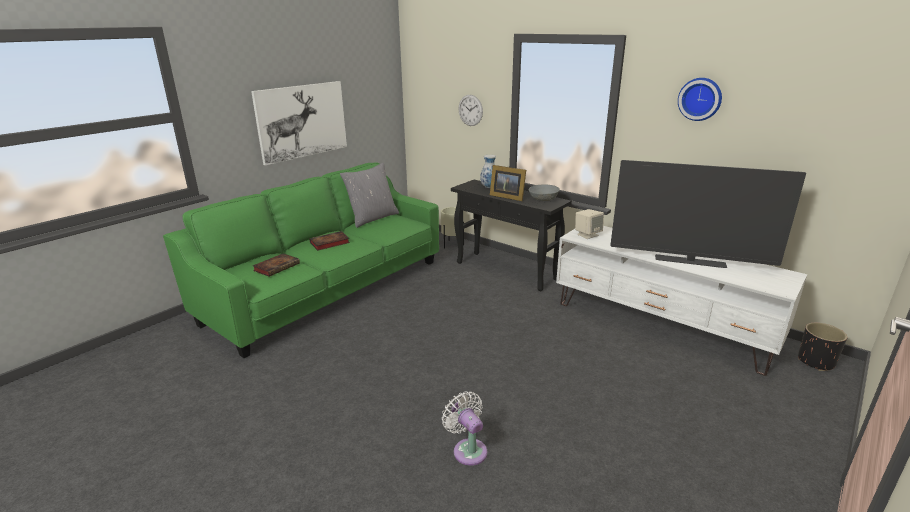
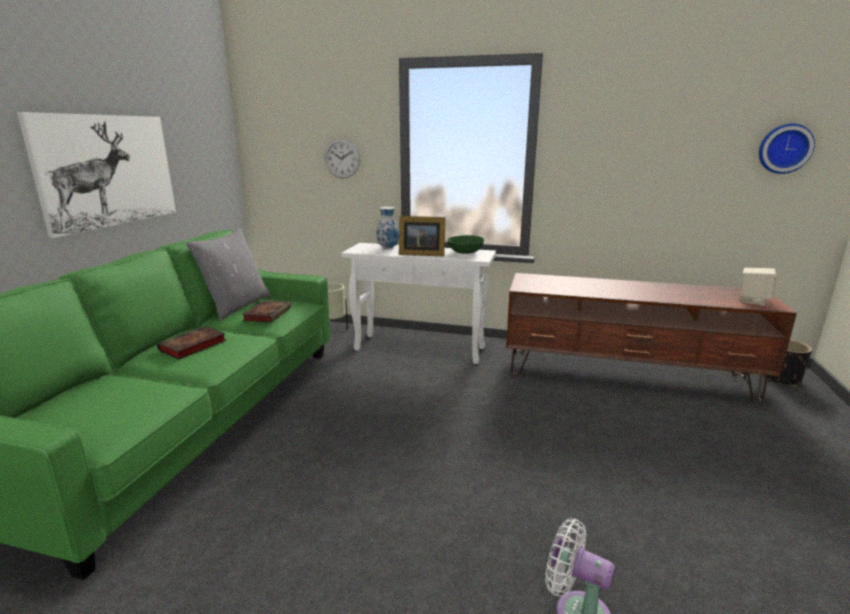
camera: 25 degrees left, 5 degrees down
book [253,253,300,277] -> book moved to [242,301,291,322]
black console table [451,180,572,291] -> white console table [341,243,496,364]
grey bowl [529,185,560,201] -> green bowl [447,235,484,254]
white tv stand [556,226,807,376] -> brown tv stand [506,273,797,403]
beige speaker [575,209,604,239] -> beige speaker moved to [740,268,776,306]
television [610,160,806,268] -> none
wall clock [678,78,722,121] -> wall clock moved to [759,124,815,174]

